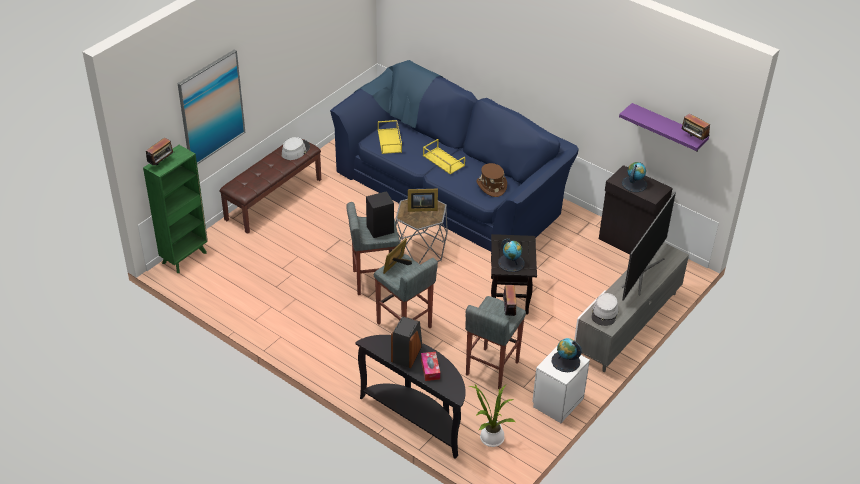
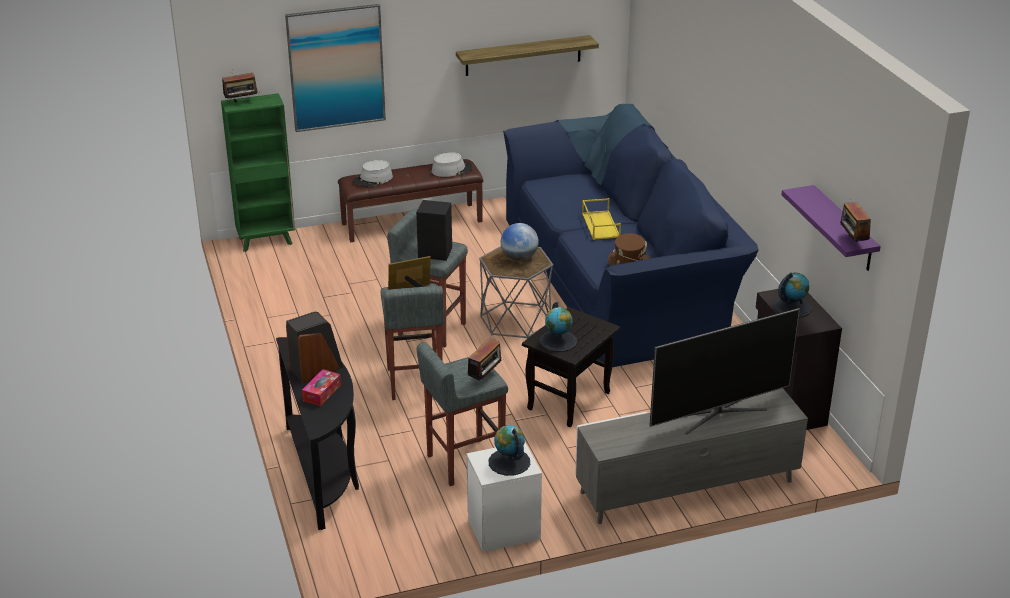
camera: 35 degrees right, 10 degrees down
yellow tray [378,120,402,154] -> none
picture frame [408,189,438,212] -> globe [501,223,539,261]
potted plant [469,384,515,447] -> none
grey hat [591,293,618,326] -> grey hat moved to [353,160,393,187]
none -> shelf [456,35,599,76]

